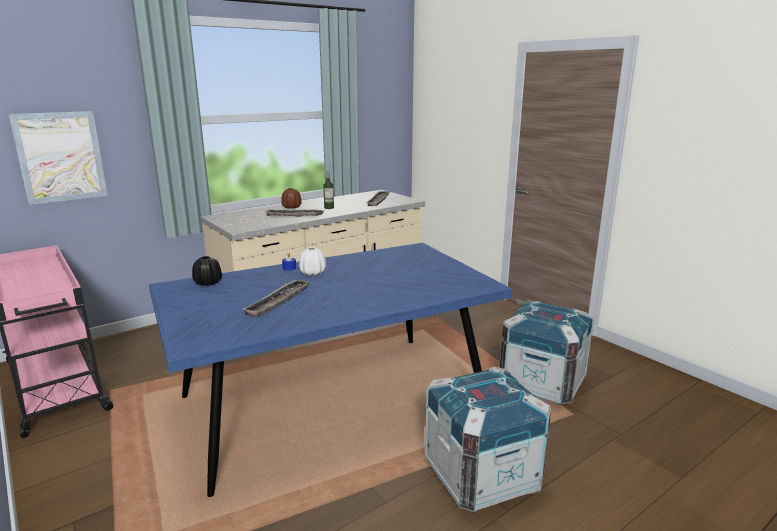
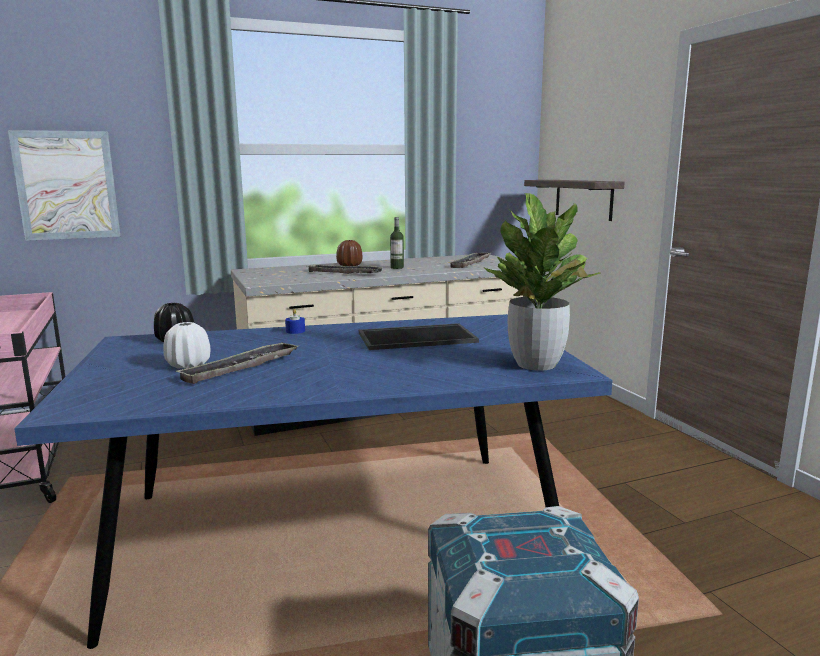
camera: 15 degrees right, 5 degrees down
white vase [299,247,326,276] -> white vase moved to [163,322,211,369]
crate [500,301,594,405] -> none
none -> tray [359,323,479,350]
none -> potted plant [484,193,601,371]
none -> shelf [524,180,625,221]

